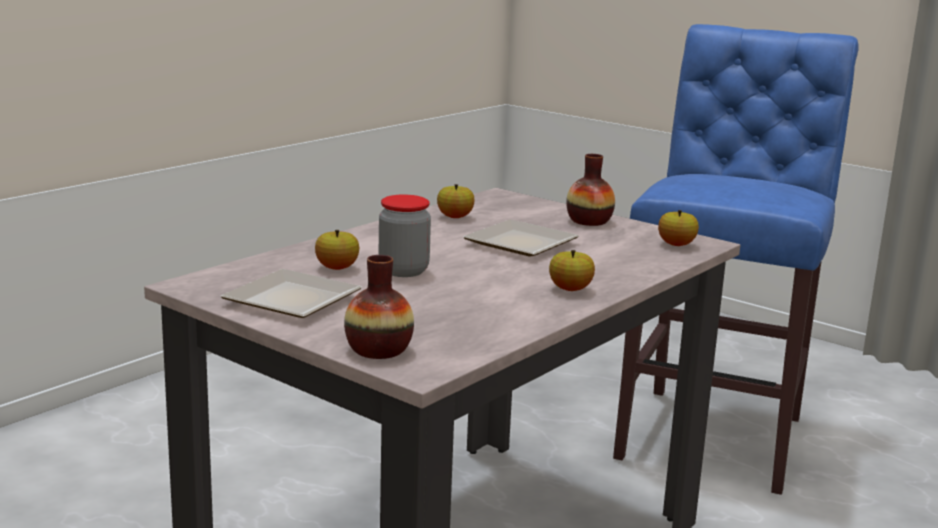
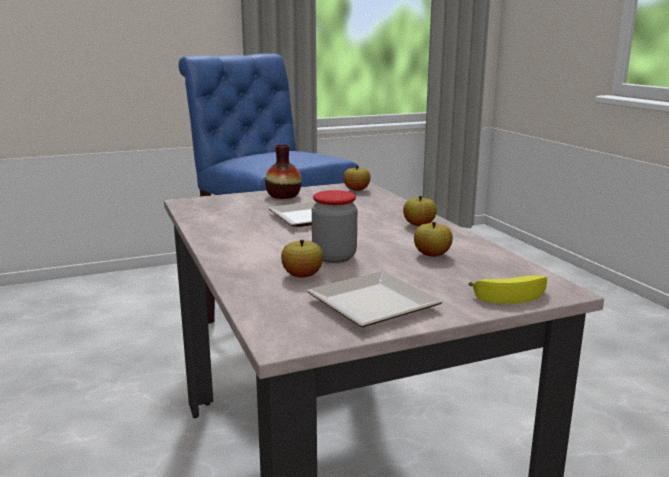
camera: 60 degrees left, 0 degrees up
vase [344,255,414,359] -> banana [468,275,547,304]
apple [437,184,475,218] -> apple moved to [414,222,453,257]

